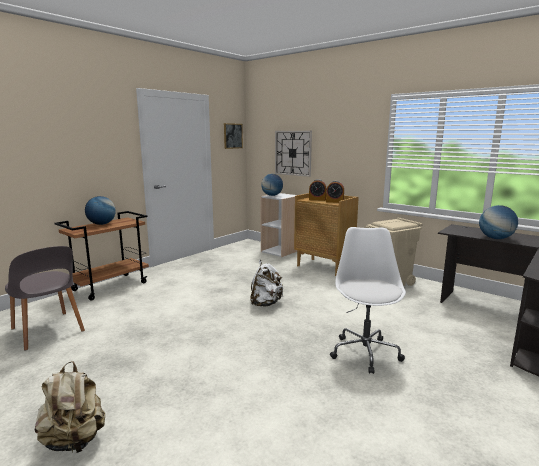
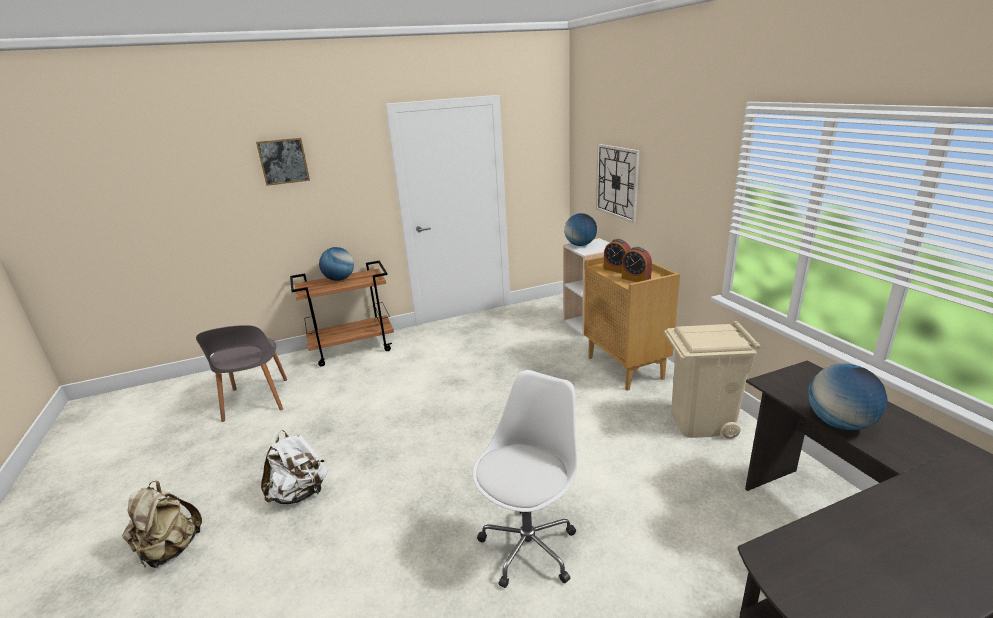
camera: 30 degrees right, 10 degrees up
picture [224,123,243,149] -> picture moved to [256,138,310,186]
white backpack [250,260,283,307] -> white backpack moved to [261,430,328,504]

